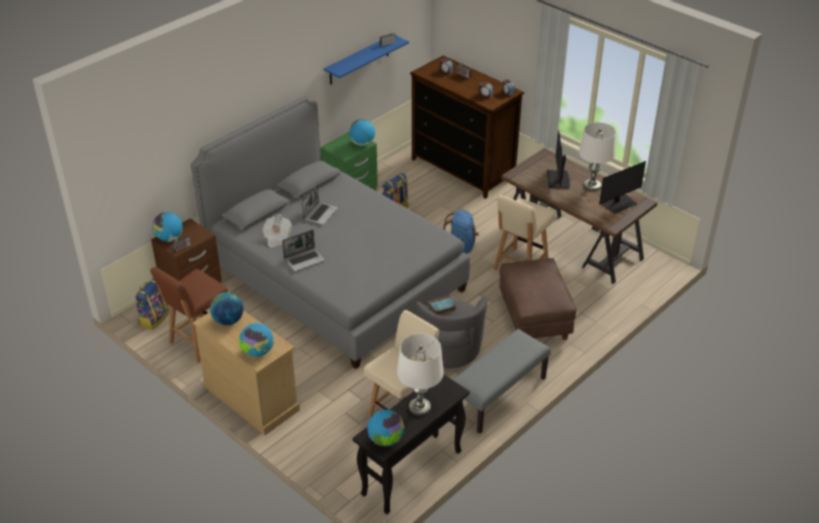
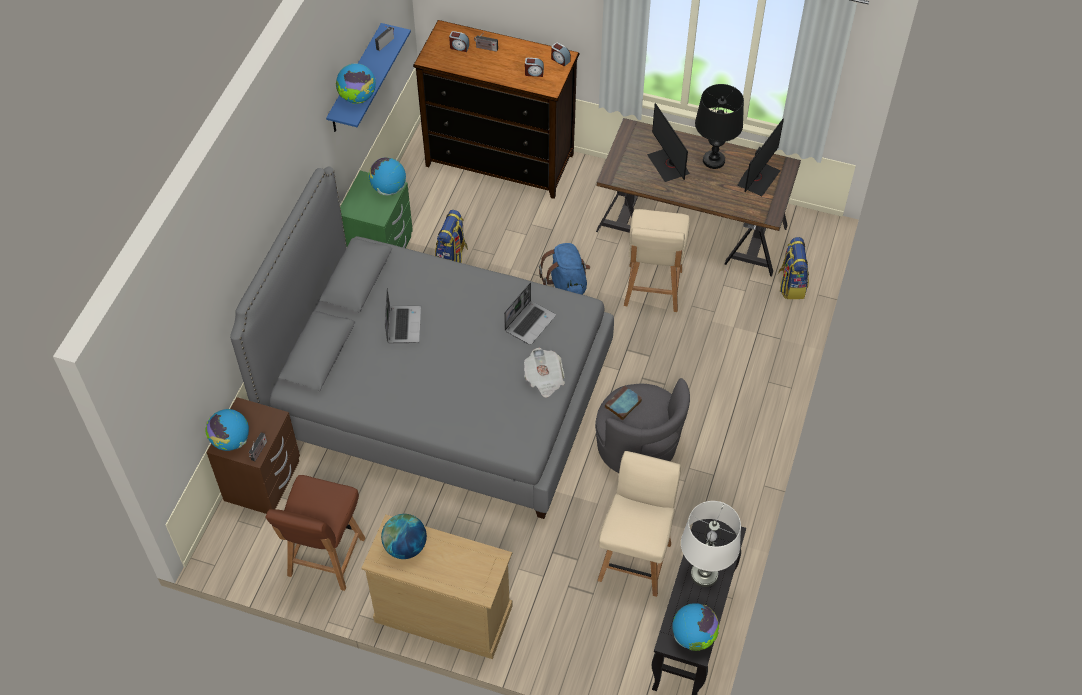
camera: 25 degrees left, 15 degrees up
backpack [135,278,169,330] -> backpack moved to [778,237,809,299]
globe [239,323,274,357] -> globe moved to [336,63,376,104]
newspaper [262,214,292,247] -> newspaper moved to [524,348,565,398]
laptop [282,230,325,271] -> laptop moved to [504,283,556,345]
grey bench [453,329,551,434] -> none
brown ottoman [499,258,577,340] -> none
white table lamp [579,122,616,191] -> black table lamp [695,84,744,169]

